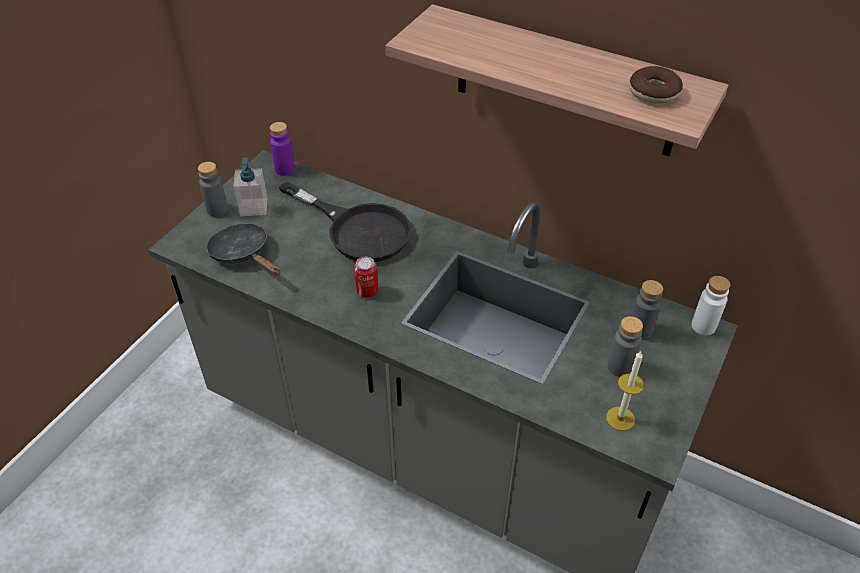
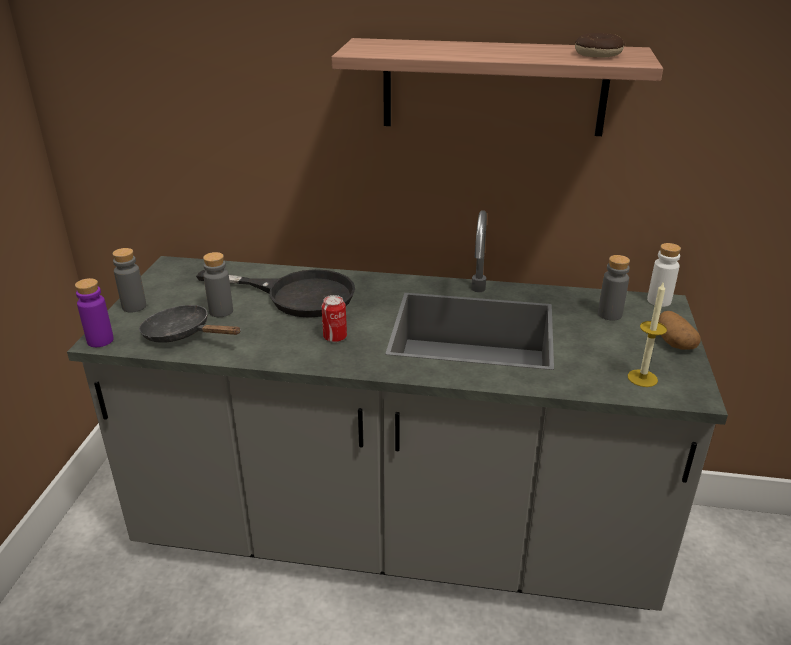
camera: 20 degrees left, 15 degrees down
soap dispenser [233,157,267,216] -> none
purple bottle [270,122,295,176] -> purple bottle moved to [75,278,114,347]
grey bottle [608,316,643,377] -> grey bottle moved to [203,252,233,317]
none -> potato [658,311,701,350]

